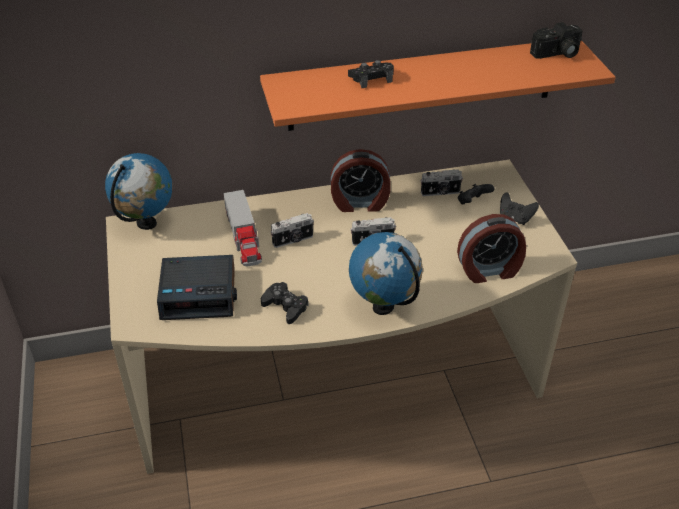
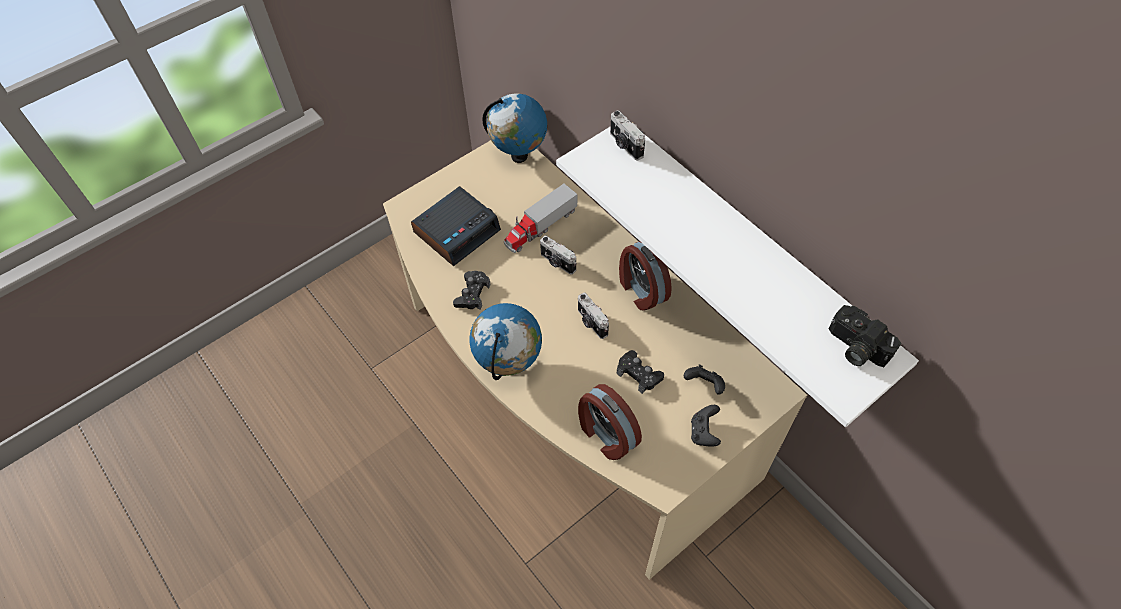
camera: 65 degrees right, 15 degrees up
alarm clock [157,255,237,320] -> alarm clock turned 105 degrees counterclockwise [411,186,501,266]
orange shelf [260,40,616,131] -> white shelf [556,126,919,427]
black game controller [348,60,394,88] -> black game controller moved to [617,350,664,394]
camera [420,169,463,196] -> camera moved to [610,110,645,160]

